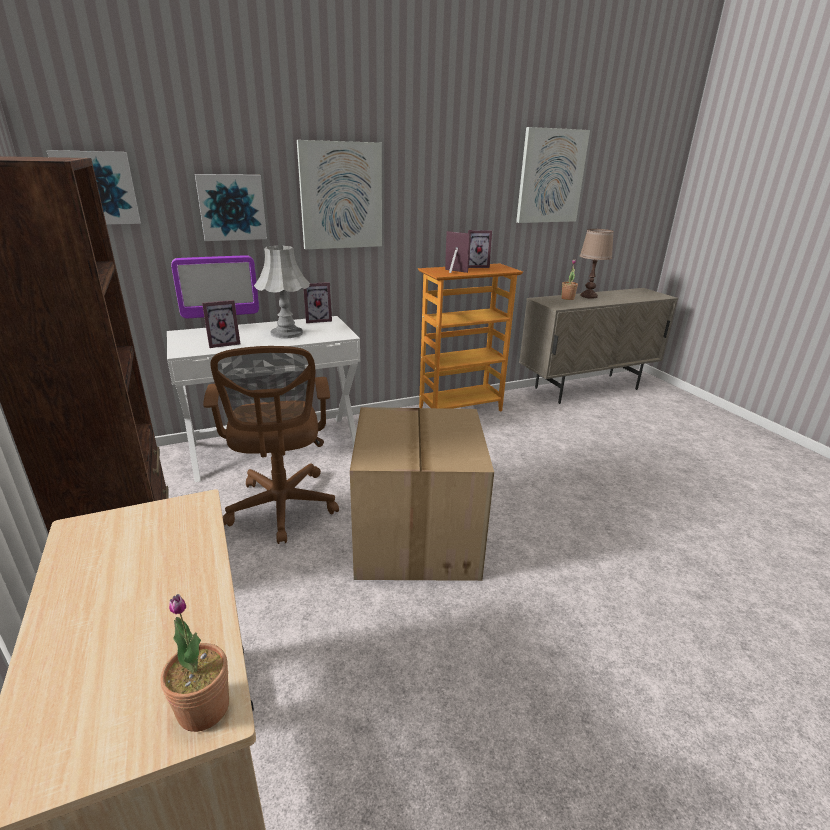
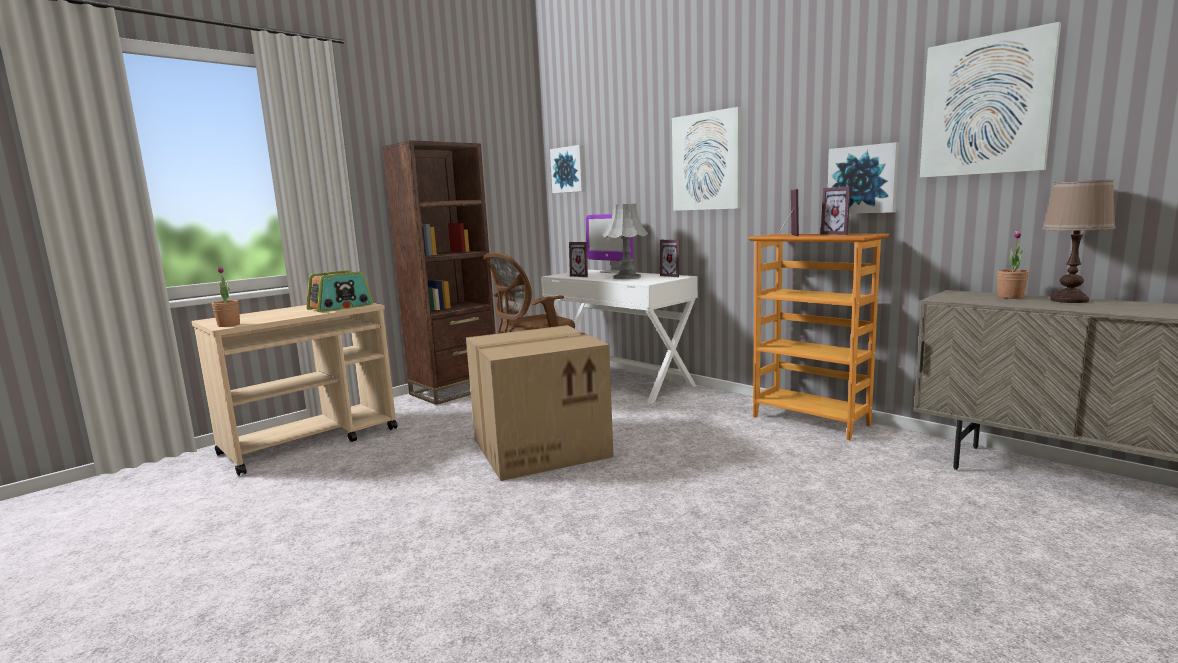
camera: 70 degrees right, 15 degrees down
picture [195,174,267,241] -> picture moved to [828,142,900,214]
none -> radio [307,270,373,312]

